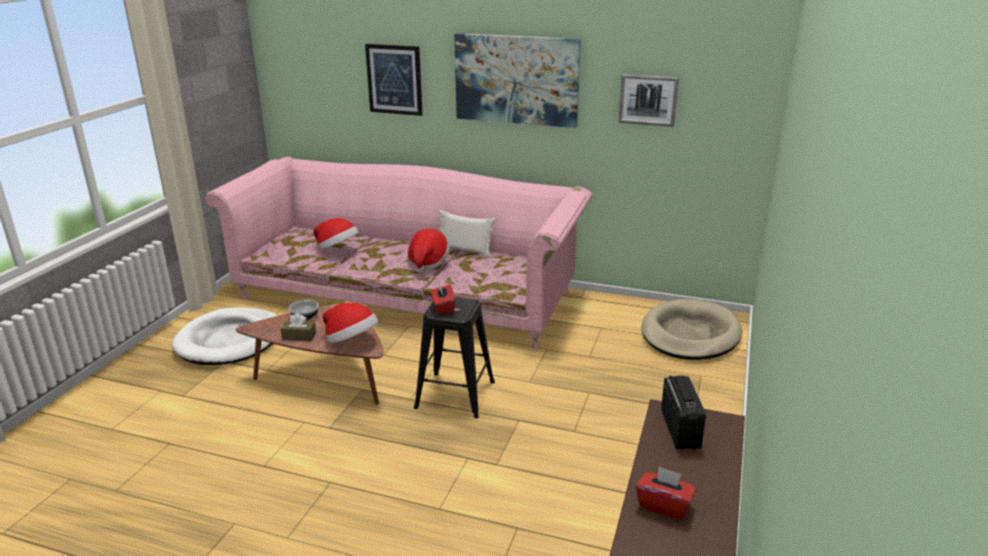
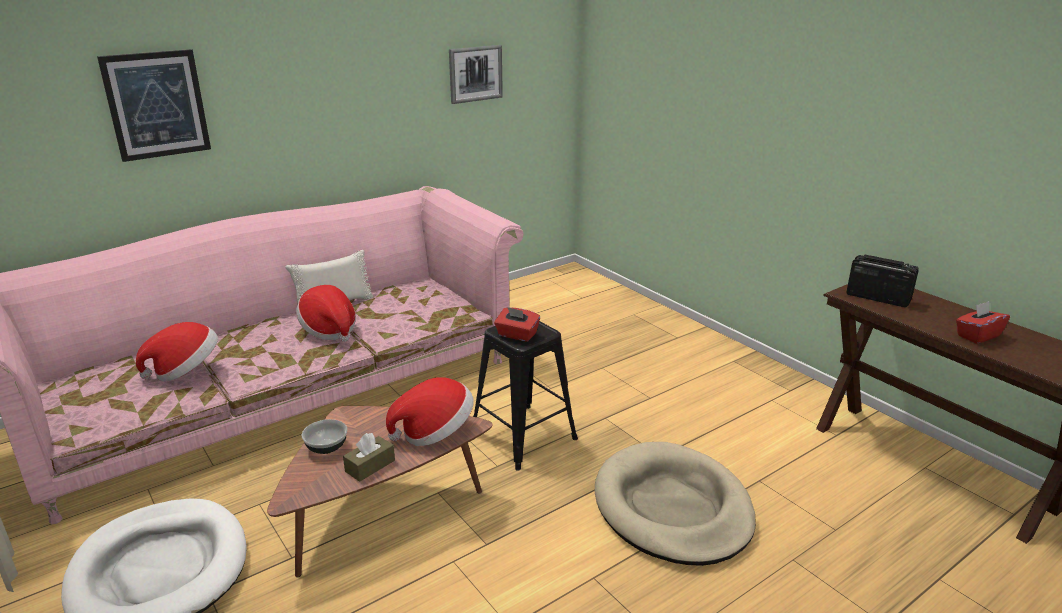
camera: 55 degrees left, 0 degrees up
picture [454,33,581,128] -> none
beige dog bed [641,299,742,360] -> beige dog bed moved to [595,442,756,566]

